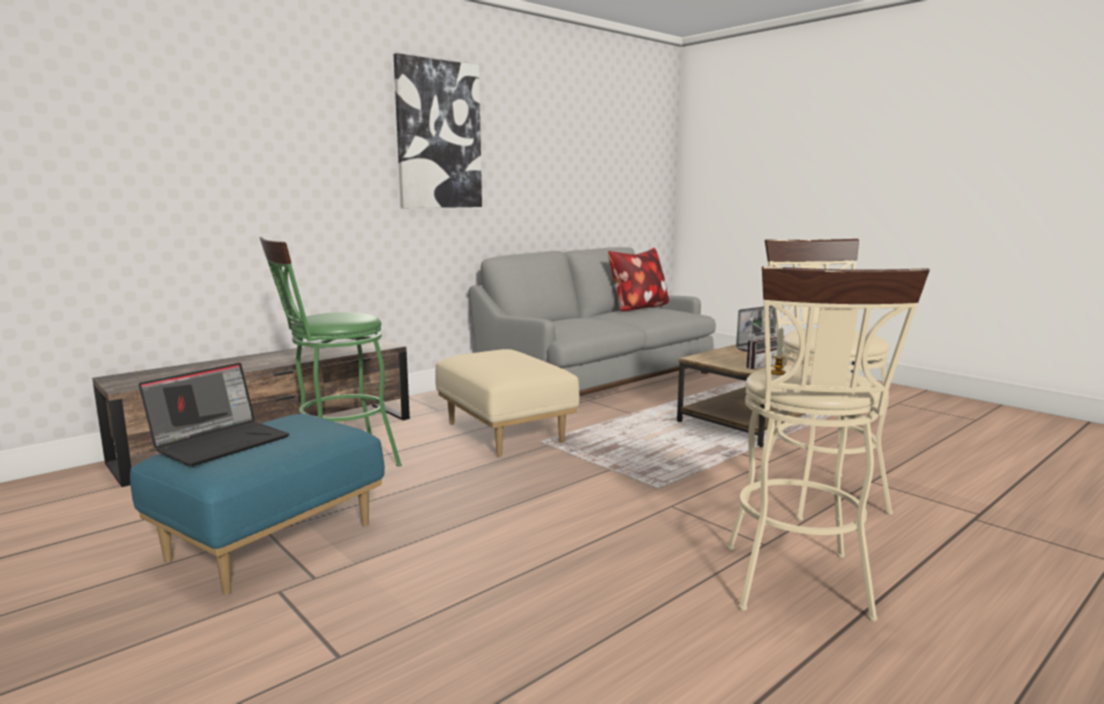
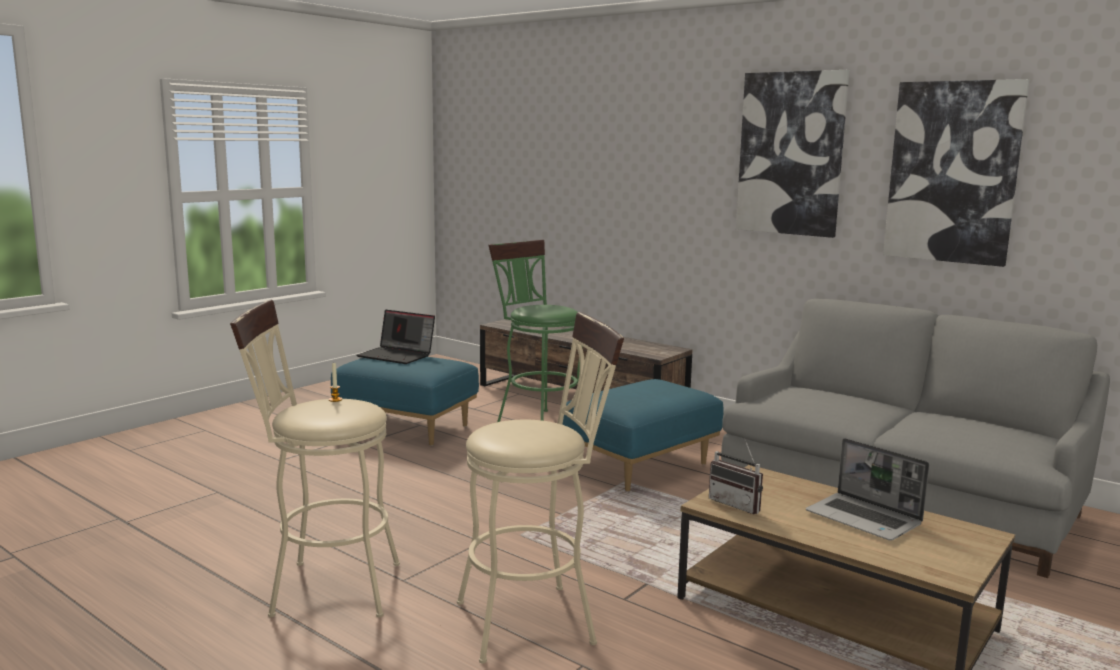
camera: 80 degrees right, 0 degrees up
beige ottoman [435,349,580,457] -> blue ottoman [562,379,723,491]
pillow [608,248,669,312] -> none
none -> picture [883,79,1029,267]

